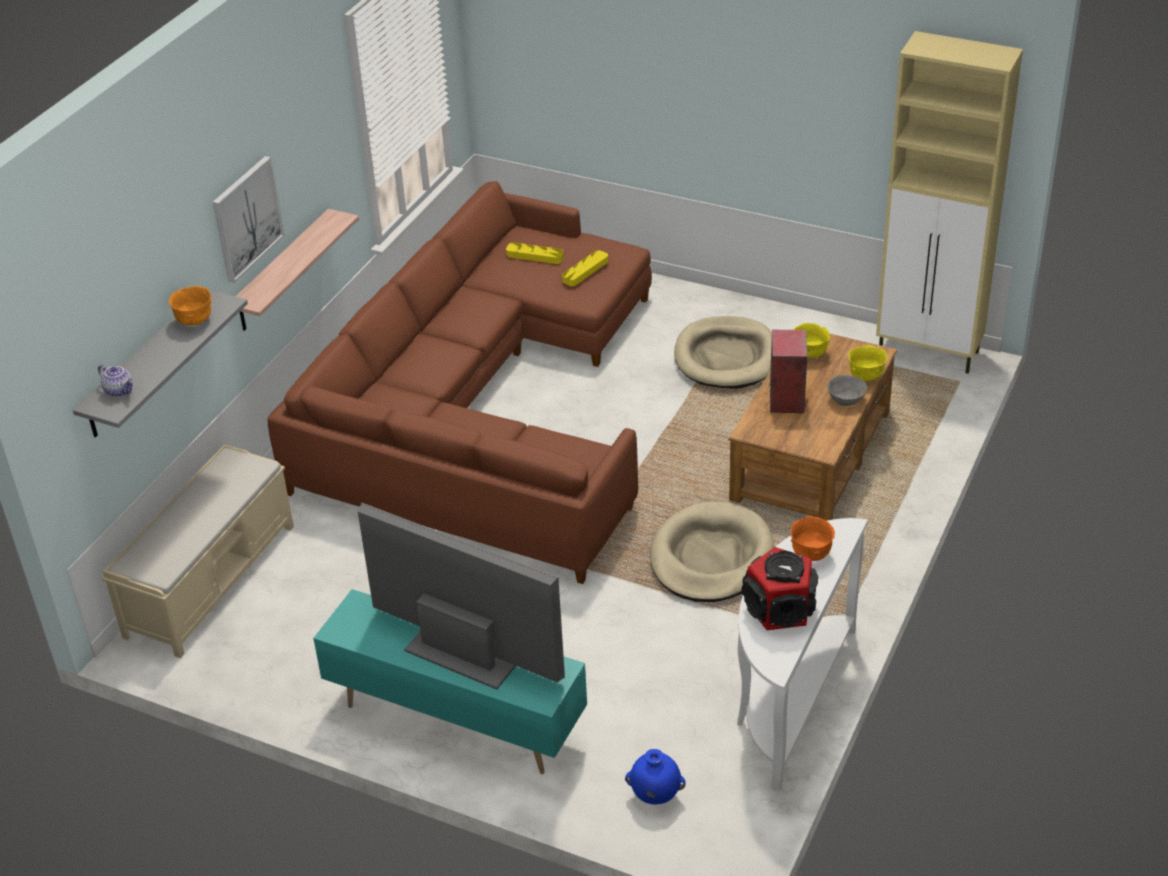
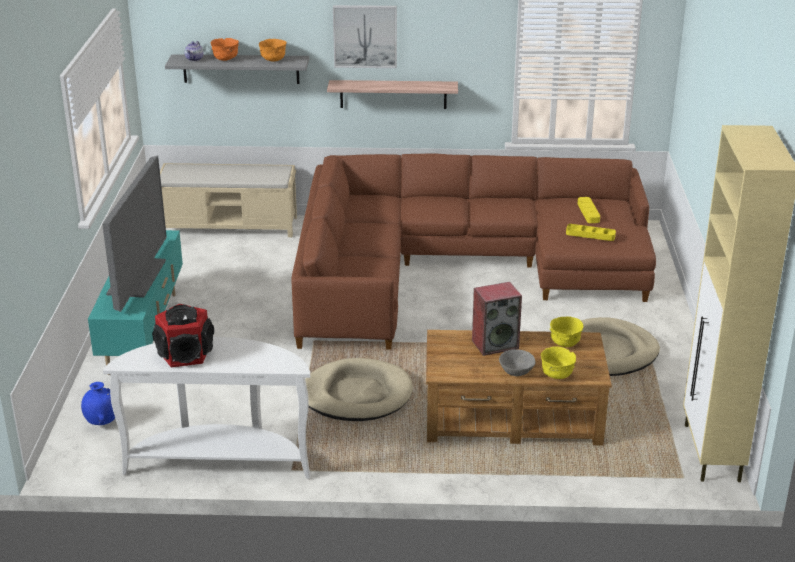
camera: 65 degrees right, 10 degrees down
orange bowl [790,516,835,561] -> orange bowl moved to [211,38,239,61]

